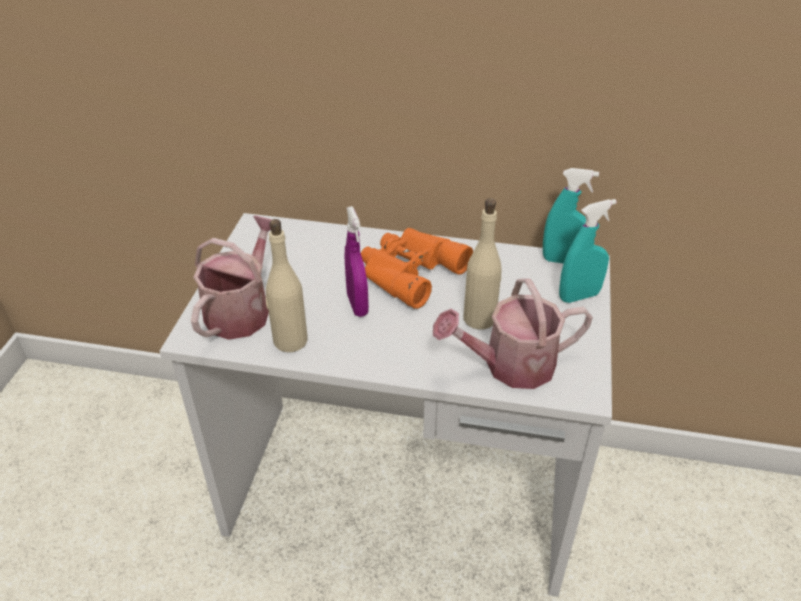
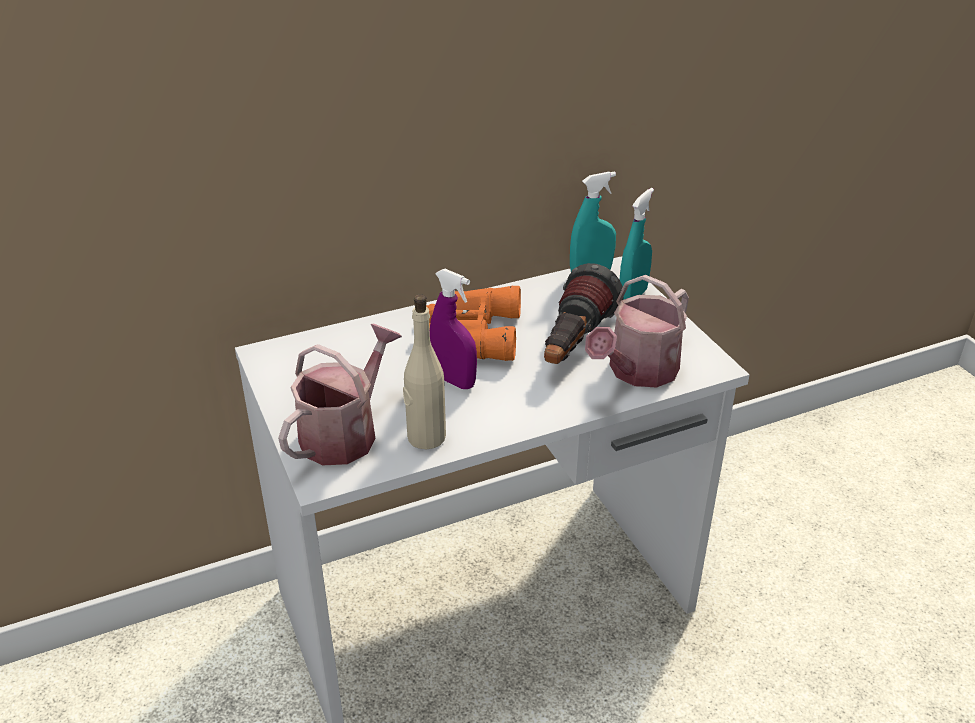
camera: 35 degrees left, 5 degrees down
watering can [191,215,272,340] -> watering can turned 45 degrees clockwise [278,324,402,465]
beige bottle [464,198,501,330] -> flashlight [544,263,623,364]

